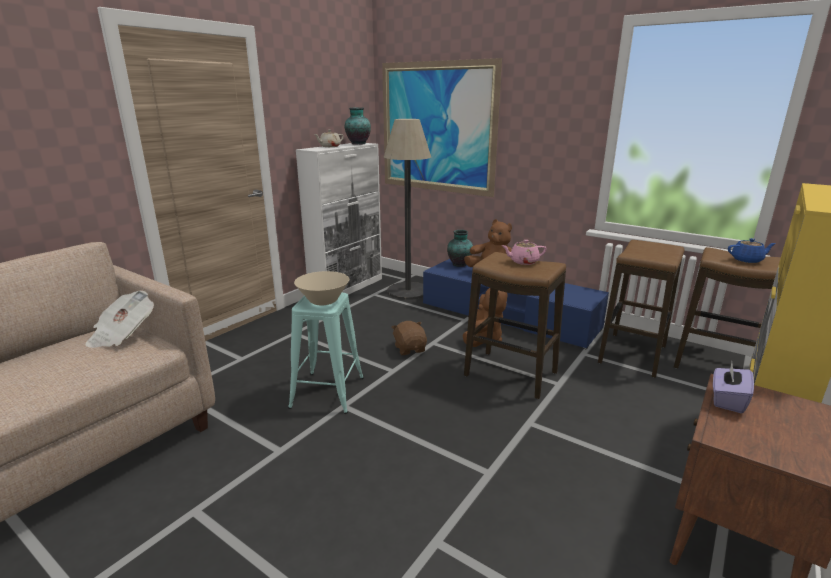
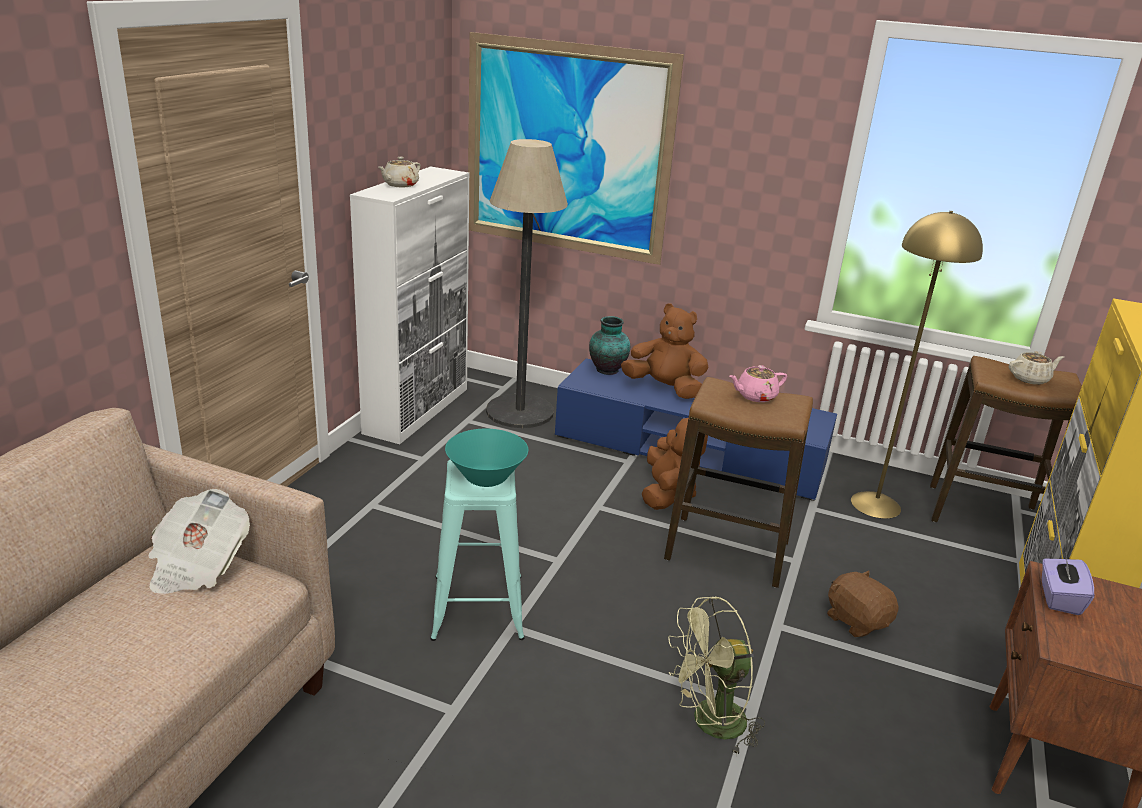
camera: 15 degrees left, 5 degrees up
beige bowl [294,271,349,305] -> turquoise bowl [445,429,528,487]
vase [345,107,371,145] -> none
brown plush toy [391,321,427,355] -> brown plush toy moved to [827,570,898,637]
stool [598,240,684,378] -> yellow floor lamp [851,211,983,519]
blue teapot [728,238,776,263] -> beige teapot [1009,351,1064,385]
none -> green fan [668,596,765,756]

